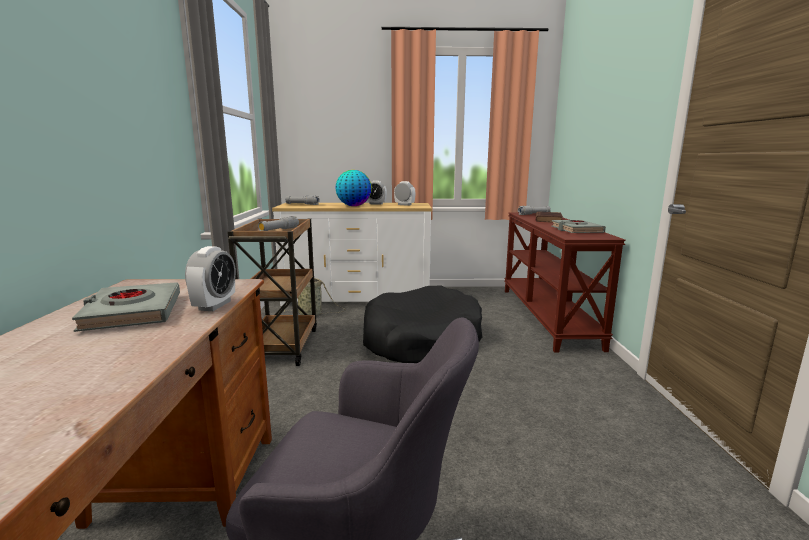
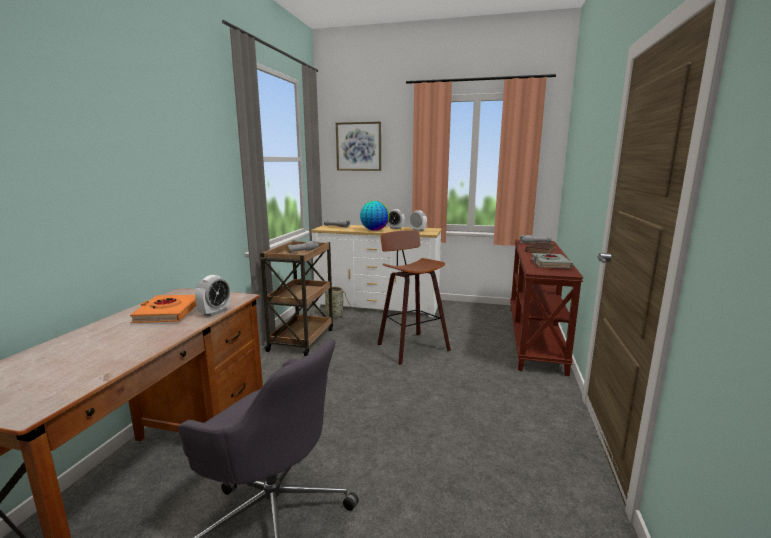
camera: 15 degrees right, 0 degrees up
grey book [72,282,180,332] -> orange book [130,295,196,323]
black dog bed [363,285,482,363] -> stool [377,230,451,365]
none -> picture [336,122,381,171]

